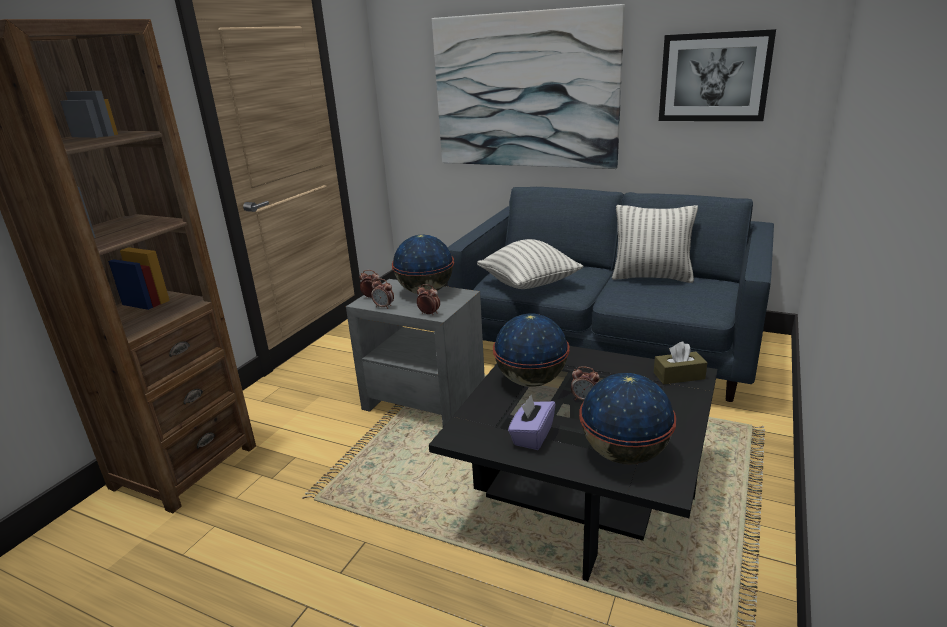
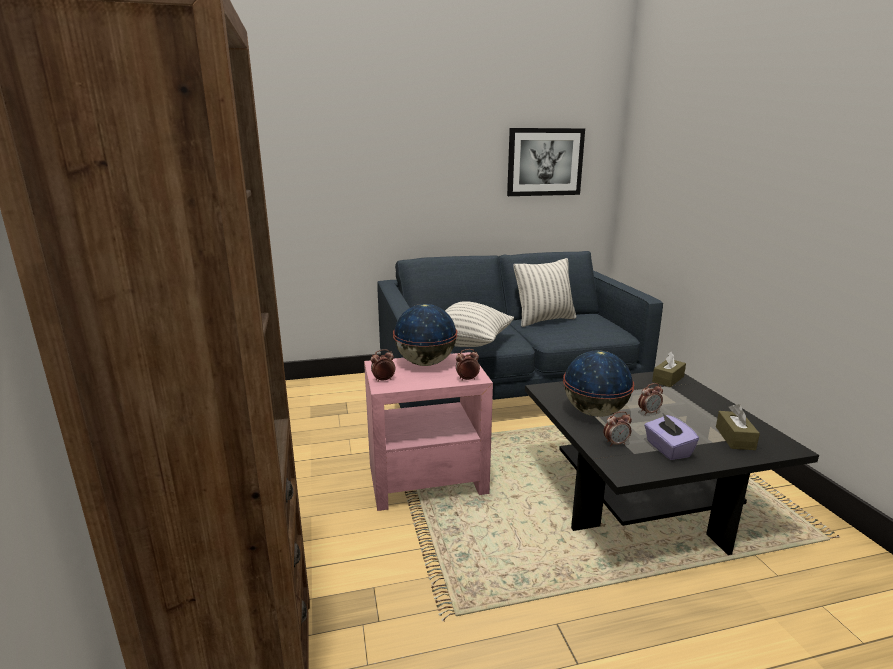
camera: 40 degrees left, 5 degrees down
grey side table [346,279,485,427] -> pink side table [364,352,493,511]
alarm clock [371,278,394,309] -> alarm clock moved to [603,411,632,447]
picture [432,4,625,169] -> none
globe [579,373,676,464] -> brown tissue box [716,404,760,450]

